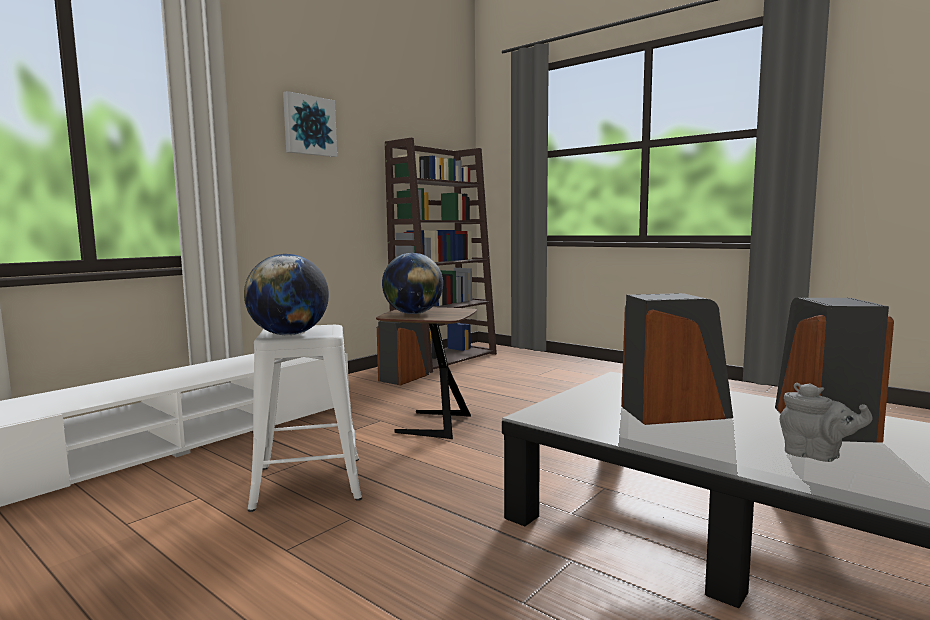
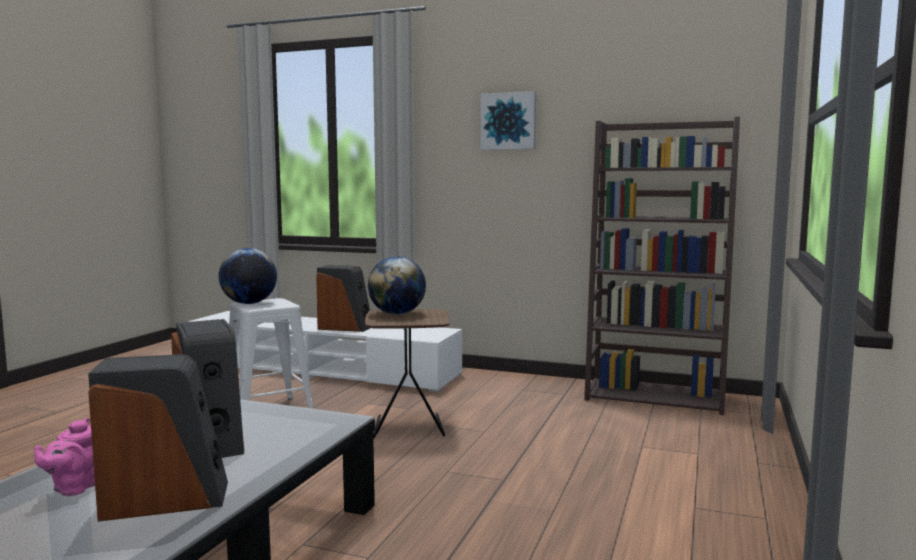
camera: 70 degrees right, 0 degrees up
speaker [377,321,429,385] -> speaker moved to [316,265,370,332]
grey teapot [780,383,873,462] -> pink teapot [34,418,95,496]

